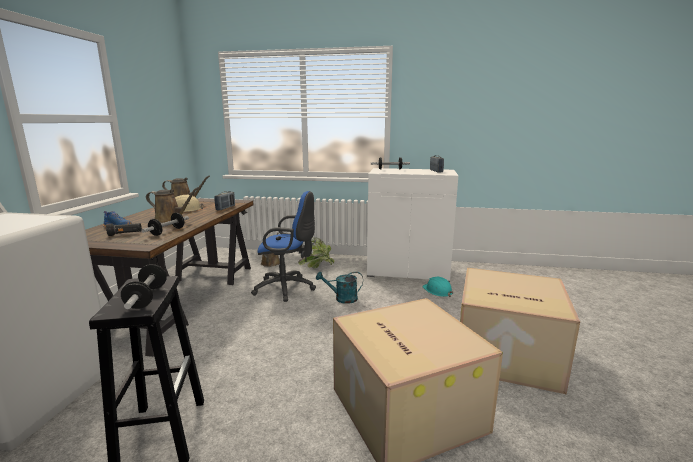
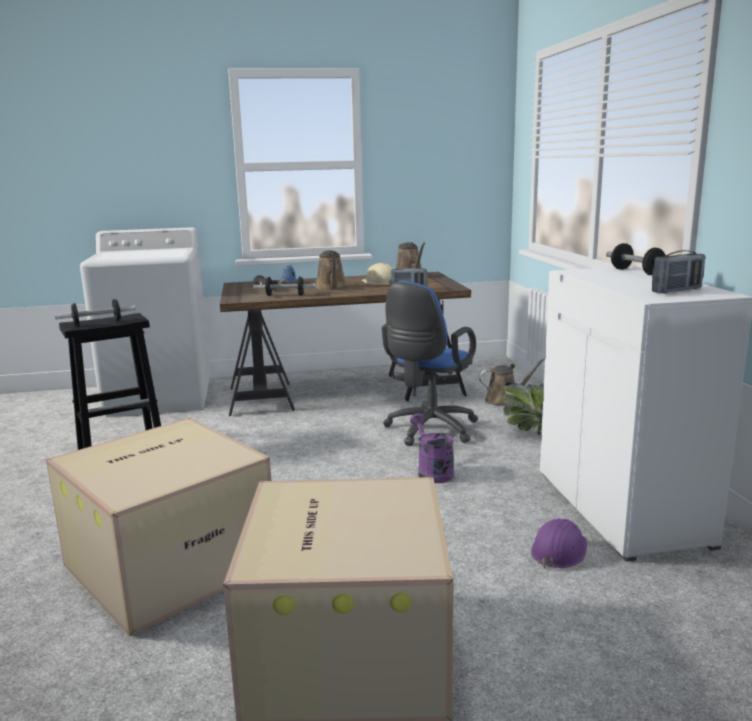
camera: 70 degrees right, 0 degrees up
blue office chair [251,191,316,302] -> blue office chair turned 45 degrees clockwise [382,281,478,446]
turquoise watering can [316,272,363,304] -> purple watering can [410,413,454,483]
turquoise hard hat [422,277,453,297] -> purple hard hat [531,519,587,569]

